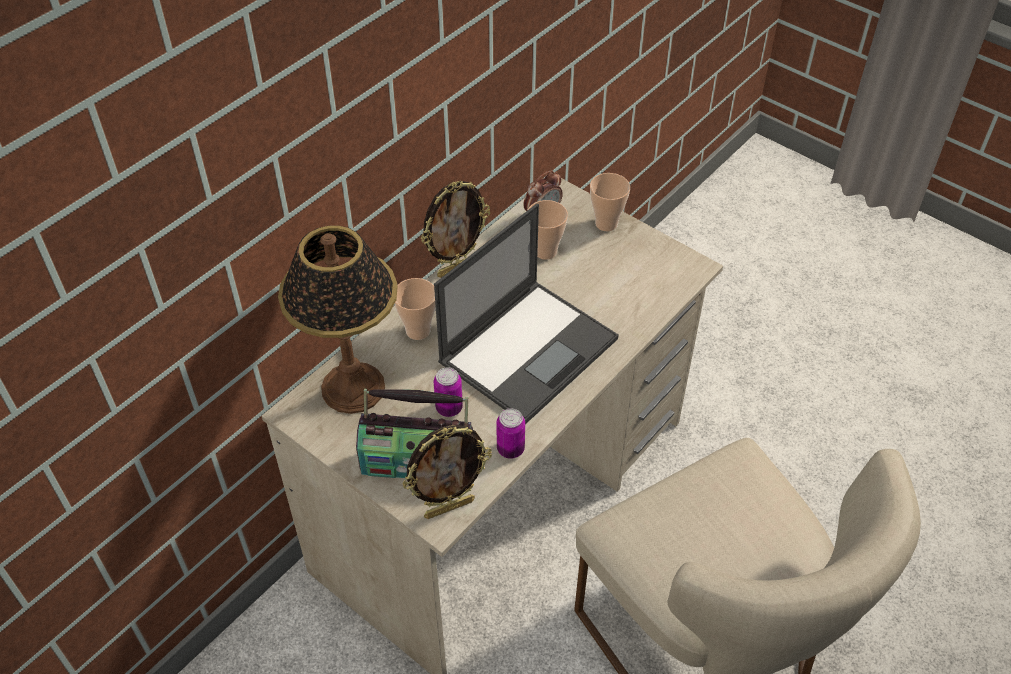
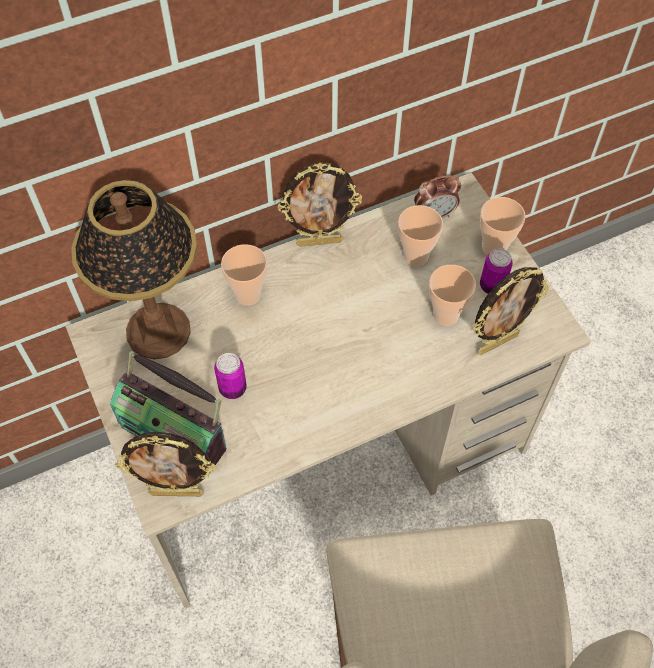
camera: 25 degrees right, 10 degrees up
laptop [434,204,619,424] -> none
can [497,408,525,459] -> can moved to [480,248,513,294]
none -> cup [429,265,476,326]
none -> picture frame [473,267,549,355]

